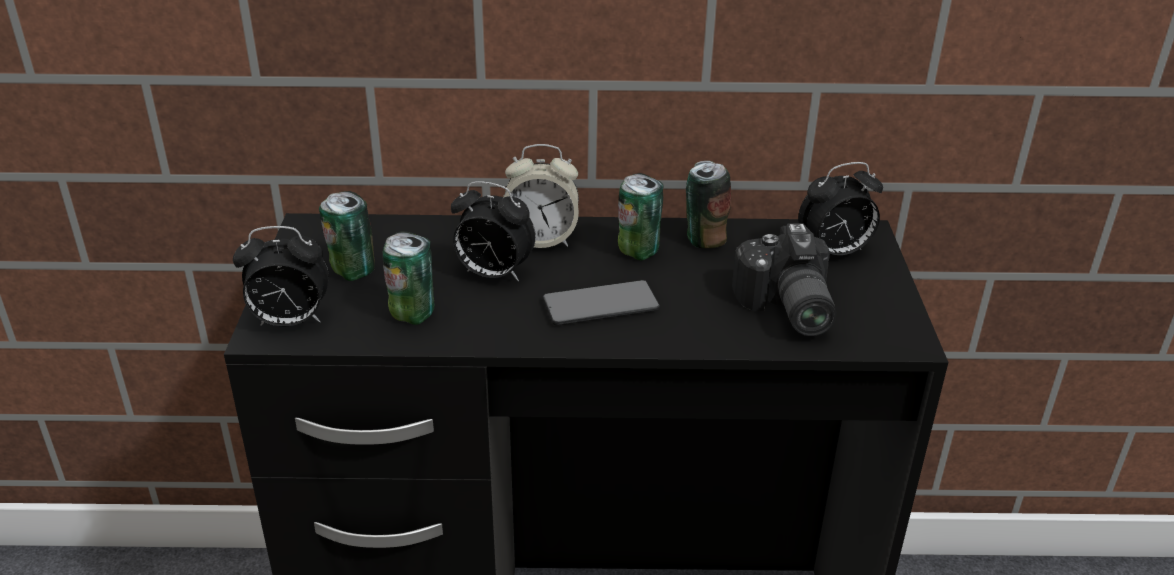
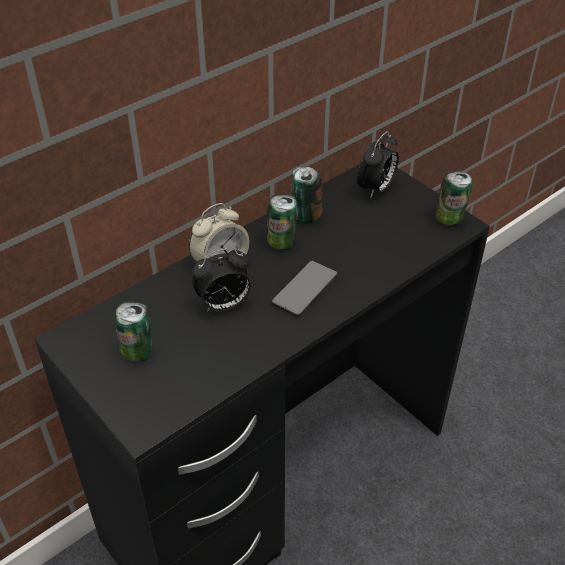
camera: 40 degrees left, 10 degrees up
alarm clock [233,226,329,326] -> none
can [383,231,435,325] -> can moved to [436,171,472,226]
camera [732,223,836,336] -> none

